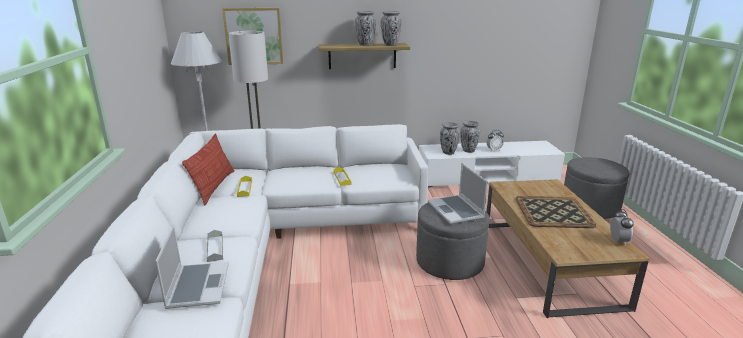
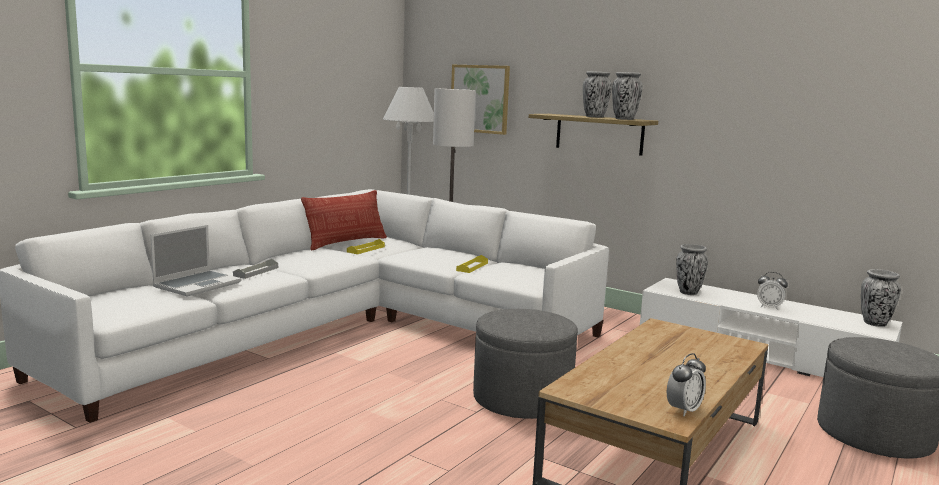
camera: 40 degrees right, 10 degrees down
laptop [428,163,488,224] -> none
vase [460,120,480,153] -> vase moved to [861,269,901,327]
tray [516,196,597,228] -> none

